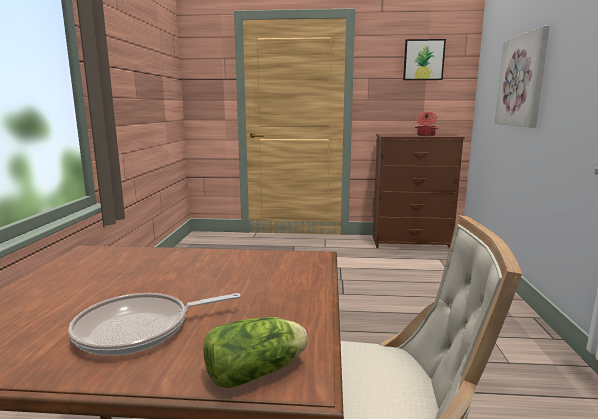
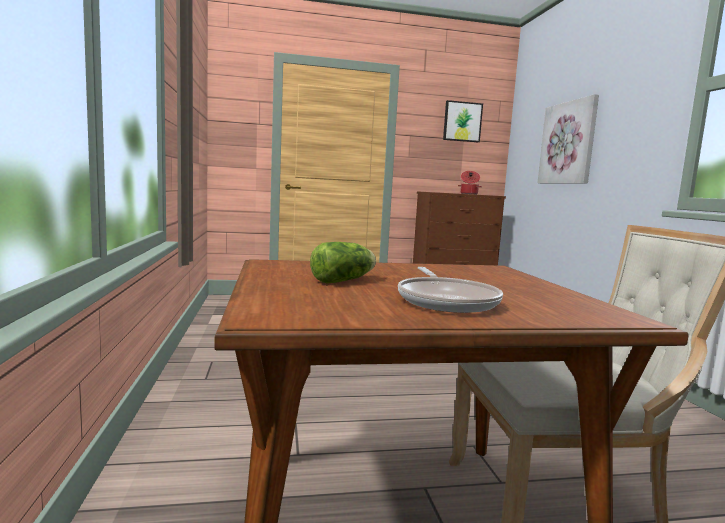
camera: 15 degrees left, 5 degrees down
frying pan [68,293,241,356] -> frying pan turned 60 degrees counterclockwise [398,267,503,313]
lettuce [203,317,308,388] -> lettuce moved to [310,242,376,283]

